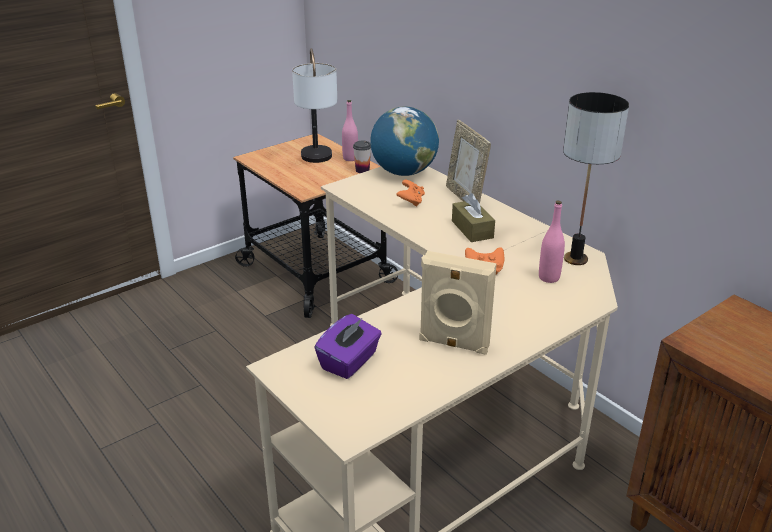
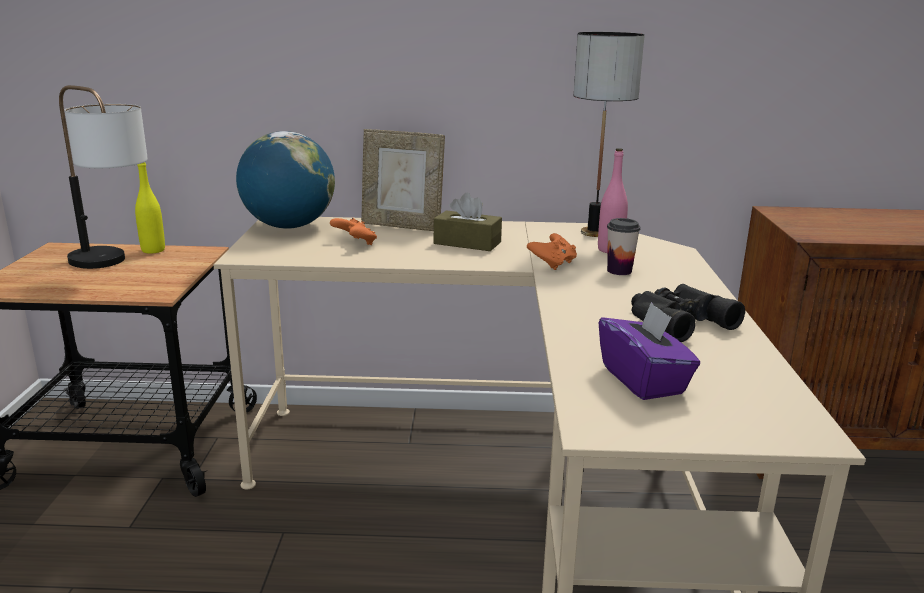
camera: 50 degrees left, 10 degrees down
pink bottle [342,100,358,161] -> yellow bottle [135,162,165,254]
cup [353,141,371,173] -> cup moved to [607,218,641,275]
beige speaker [419,251,497,355] -> black binoculars [631,284,745,342]

